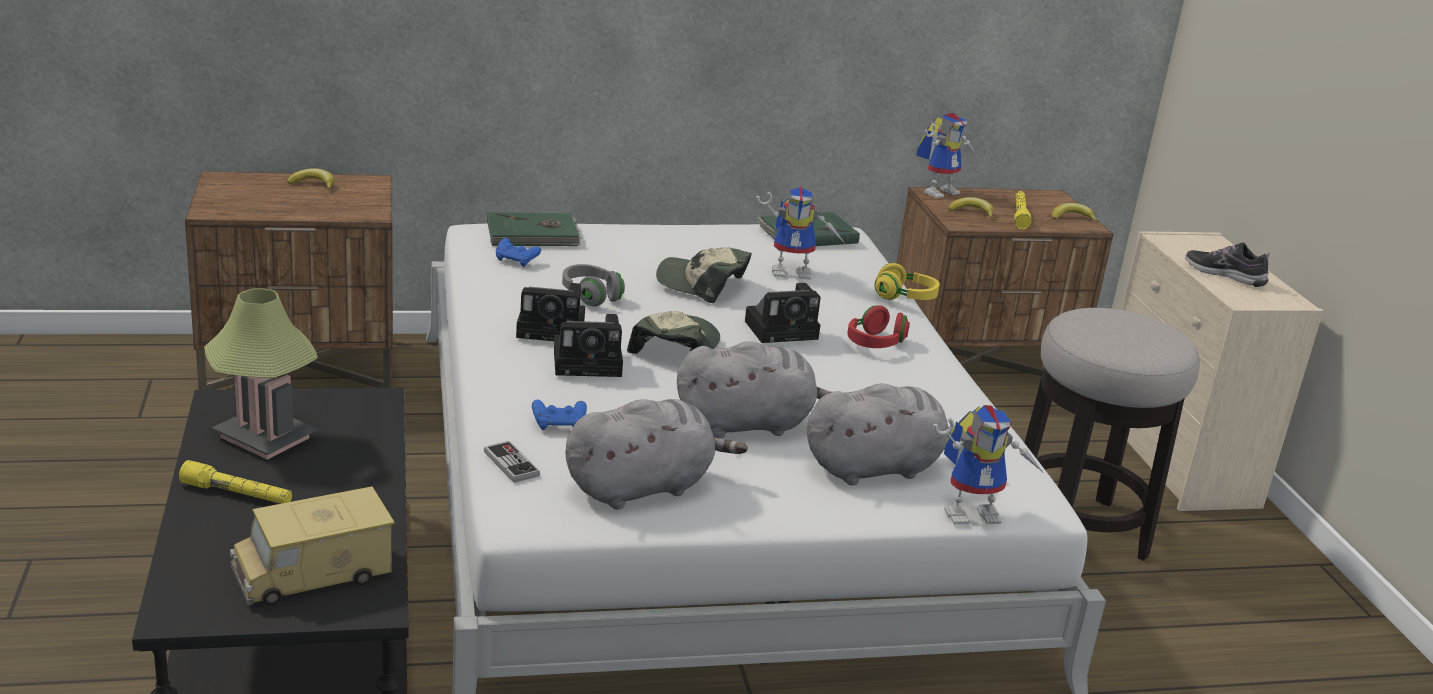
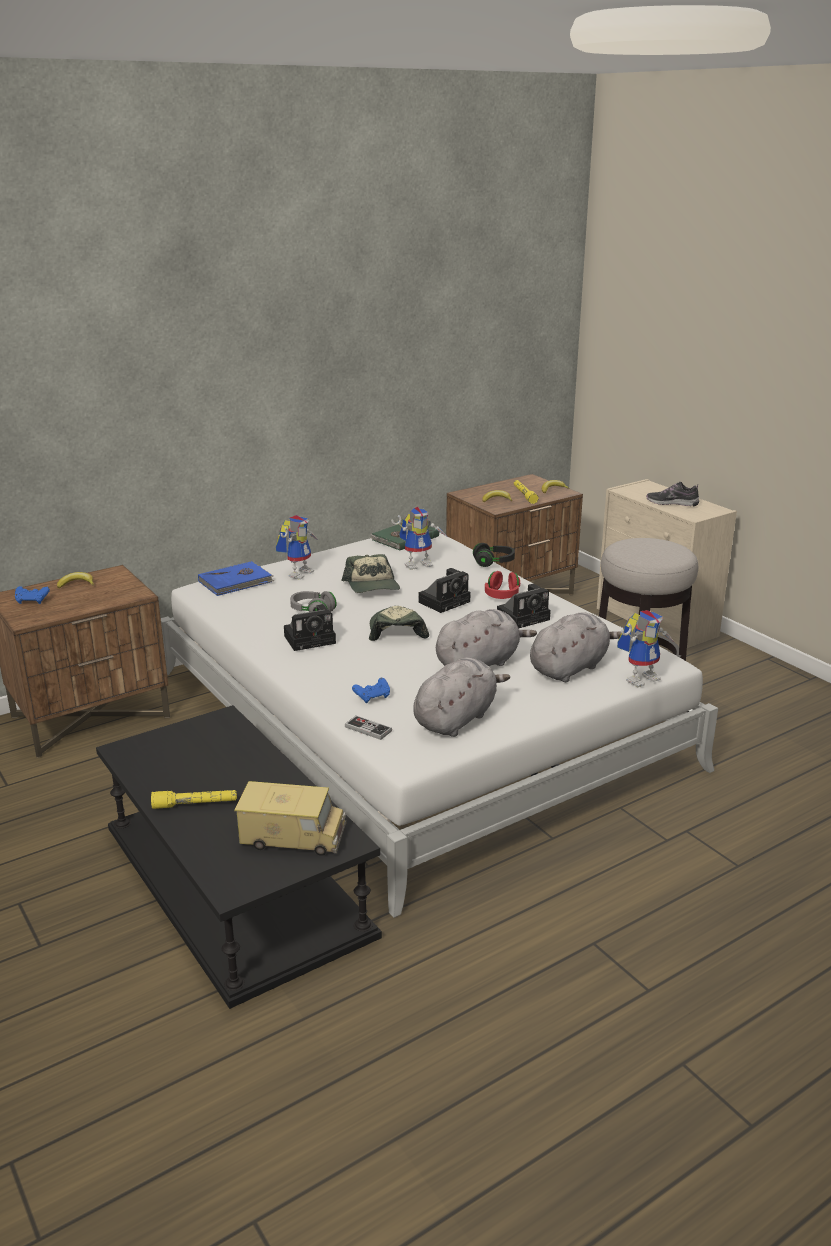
camera: 20 degrees left, 0 degrees up
table lamp [204,288,318,460] -> none
toy truck [230,486,395,606] -> toy truck turned 120 degrees counterclockwise [234,781,346,856]
green book [487,212,582,246] -> blue book [198,561,274,596]
blue game controller [496,238,541,267] -> blue game controller moved to [15,586,50,604]
camera [554,314,623,377] -> camera moved to [497,584,551,628]
cap [656,247,752,303] -> cap turned 105 degrees counterclockwise [342,554,400,593]
yellow headphones [875,263,940,300] -> black headphones [473,543,515,567]
toy robot [916,113,977,198] -> toy robot moved to [276,515,318,580]

